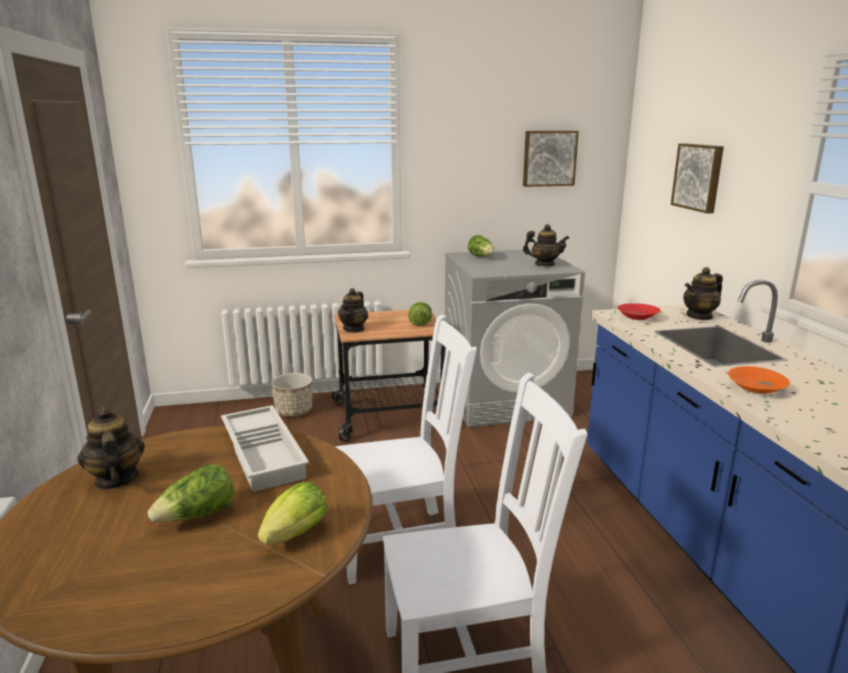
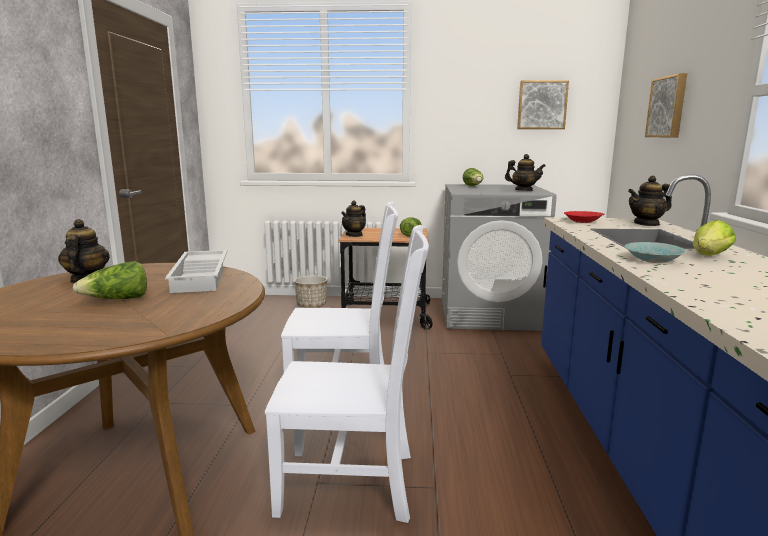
camera: 15 degrees right, 5 degrees down
lettuce [258,482,327,544] -> lettuce moved to [693,220,736,256]
orange bowl [728,366,790,394] -> turquoise bowl [625,242,687,263]

